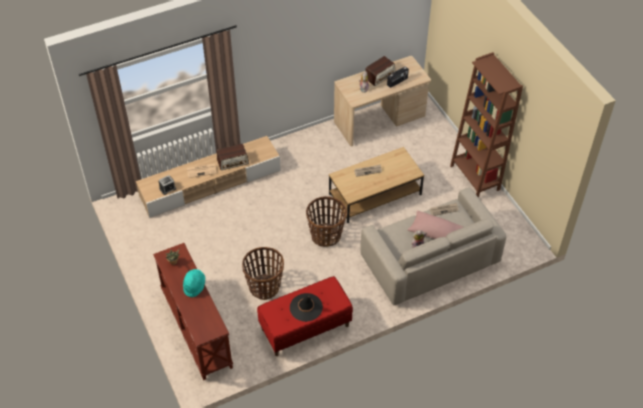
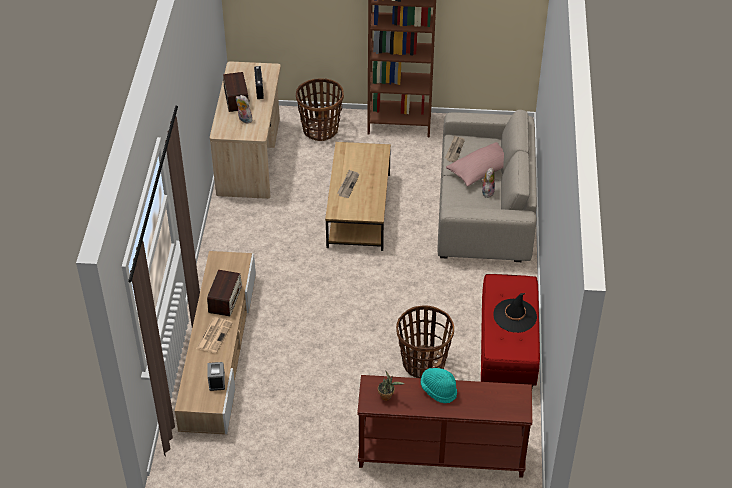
camera: 60 degrees left, 5 degrees down
basket [306,196,347,247] -> basket moved to [296,78,344,141]

